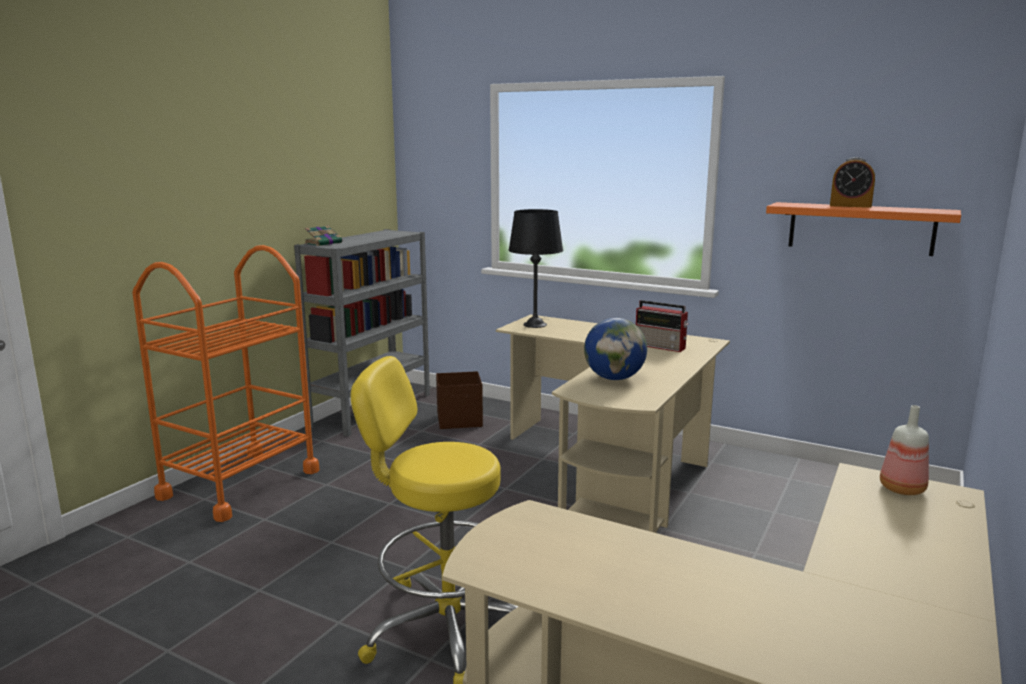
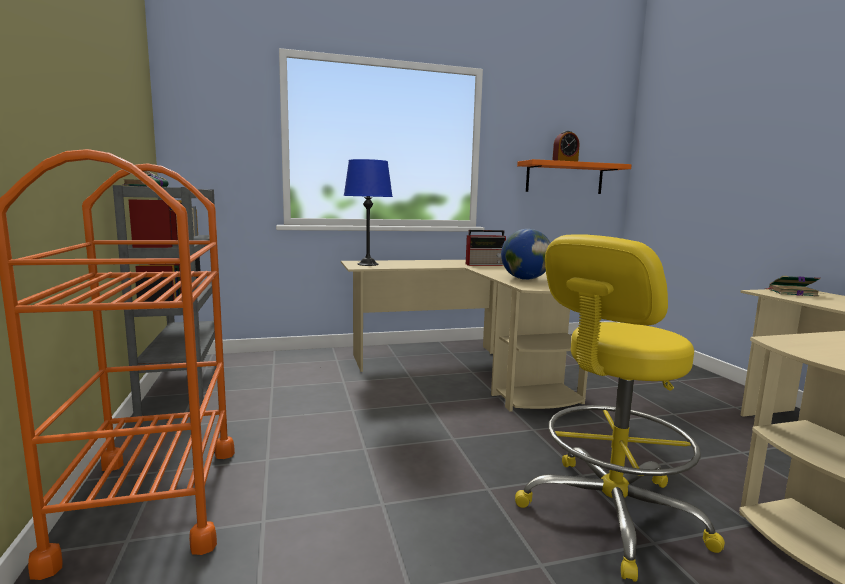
camera: 45 degrees left, 5 degrees down
brown storage box [436,371,483,429] -> none
black table lamp [508,209,563,328] -> blue table lamp [344,159,393,266]
bottle [880,405,929,495] -> book [764,276,821,297]

